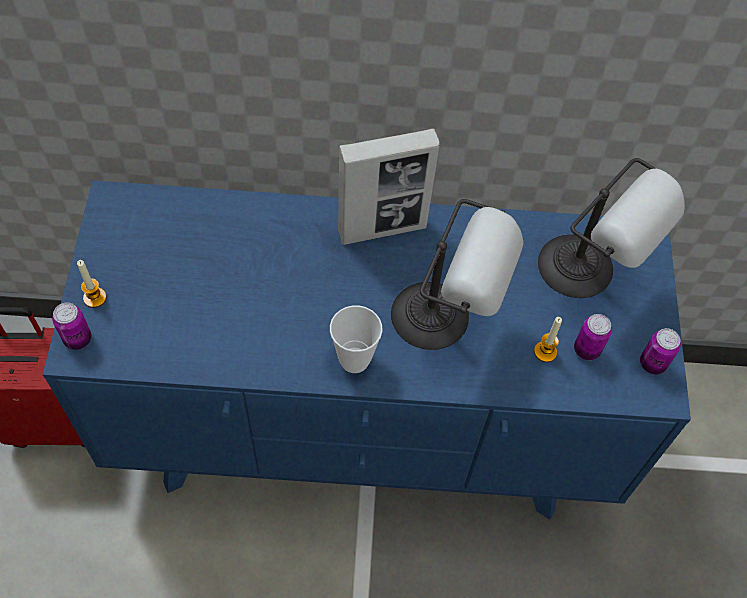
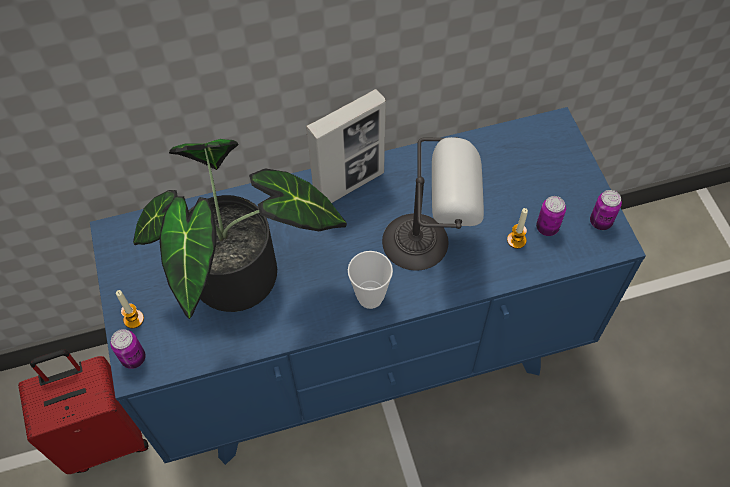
camera: 15 degrees left, 0 degrees up
table lamp [538,158,685,298] -> none
none -> potted plant [133,139,347,319]

